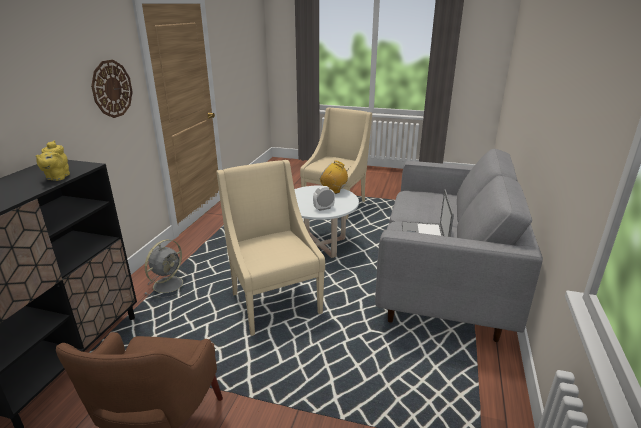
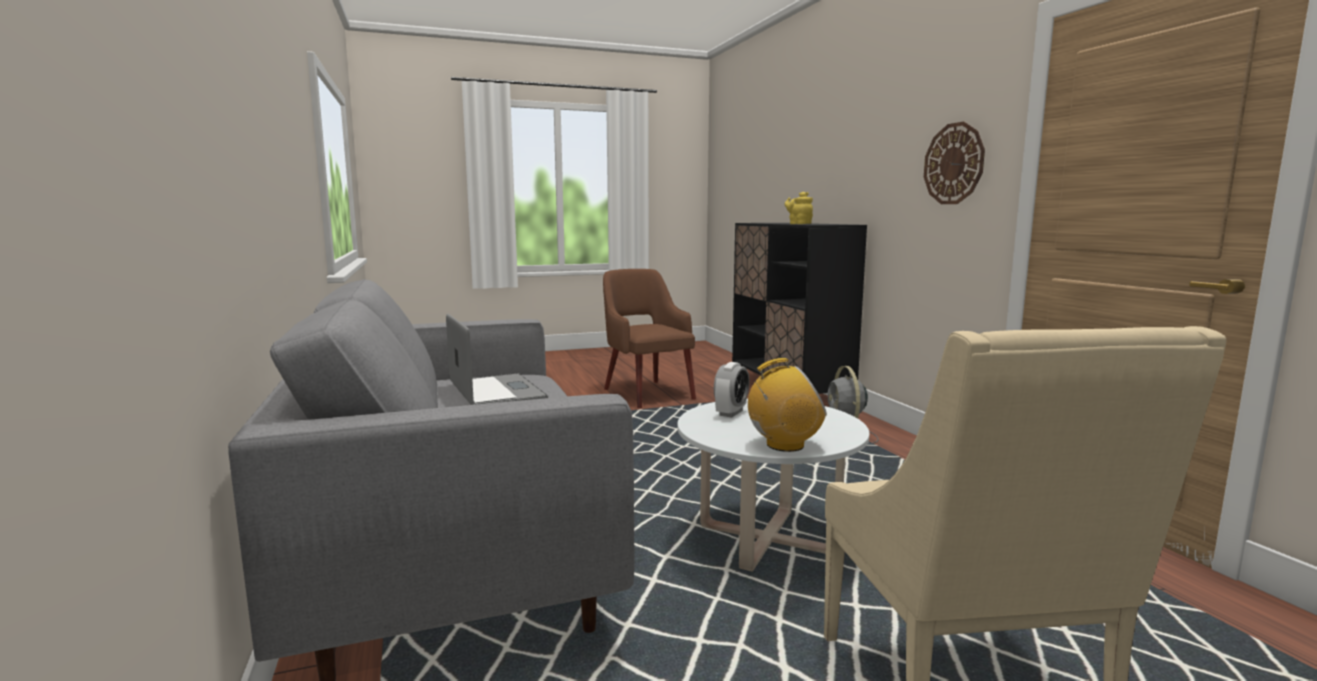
camera: 145 degrees right, 15 degrees down
beige armchair [217,160,325,336] -> none

